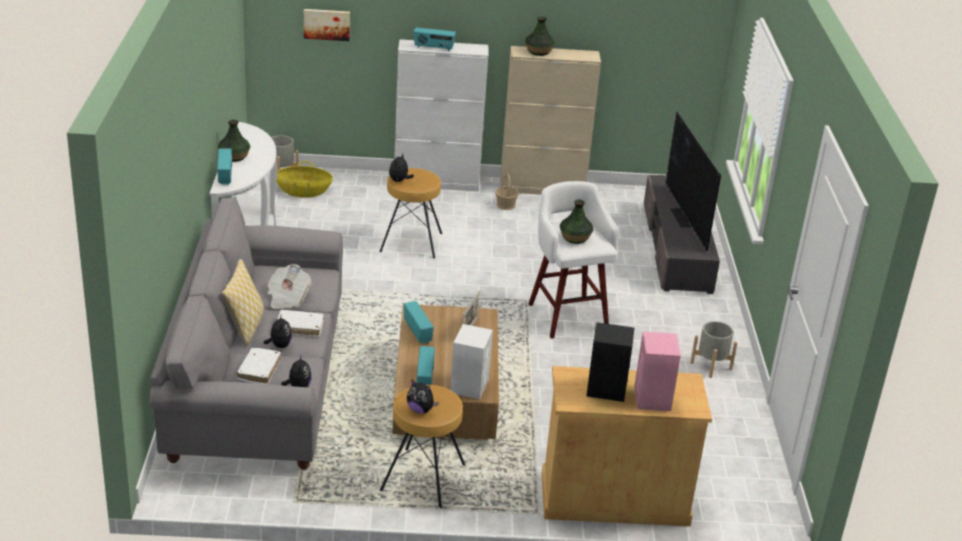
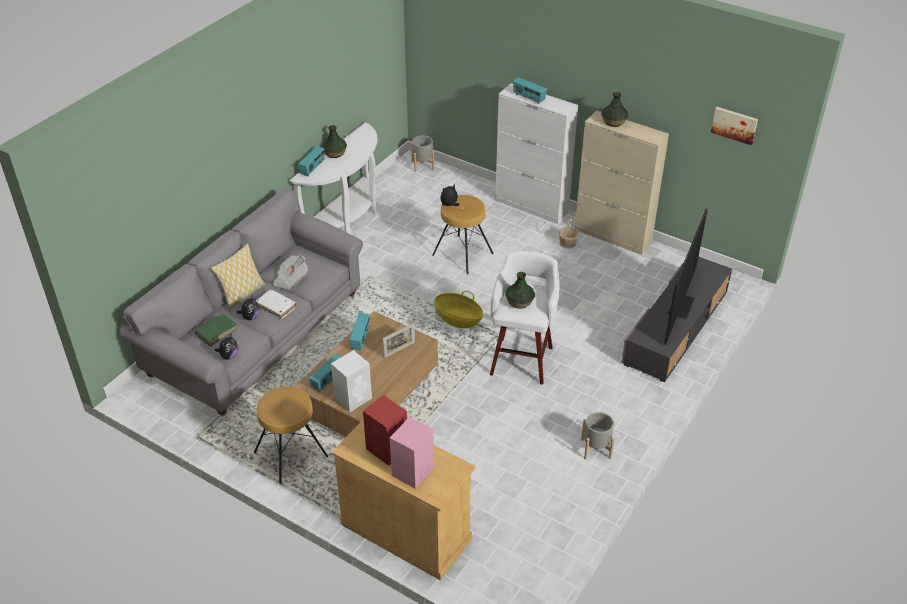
camera: 35 degrees right, 10 degrees up
white book [236,348,281,384] -> green book [195,314,238,346]
basket [277,161,333,198] -> basket moved to [434,291,483,328]
picture [304,9,350,41] -> picture moved to [711,107,758,145]
plush toy [407,380,439,414] -> none
black speaker [586,322,634,402] -> red speaker [363,395,407,466]

